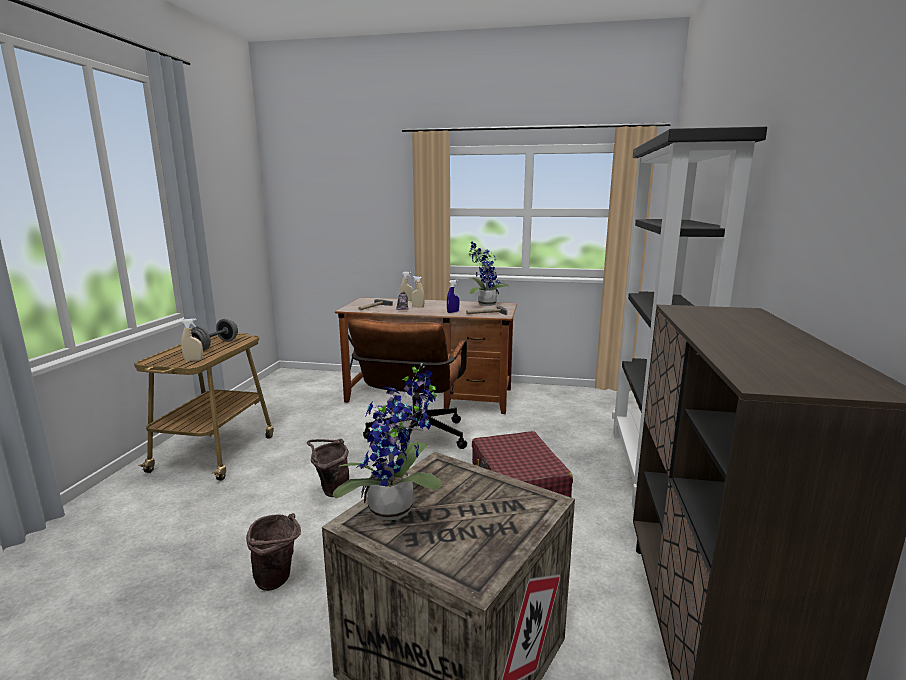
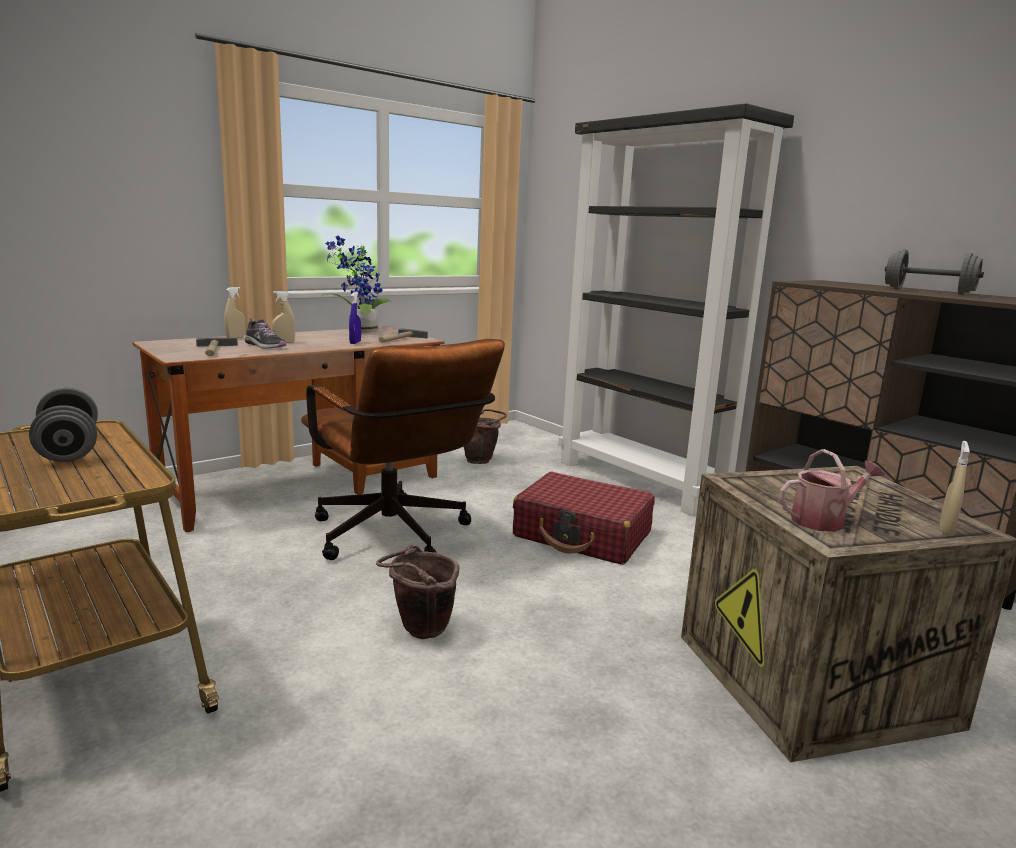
camera: 50 degrees left, 0 degrees up
beige spray bottle [181,318,203,361] -> beige spray bottle moved to [940,441,970,536]
brown bucket [246,513,301,591] -> brown bucket moved to [464,409,507,464]
potted plant [333,363,442,521] -> watering can [779,449,884,532]
none -> grey dumbbell [885,250,984,295]

